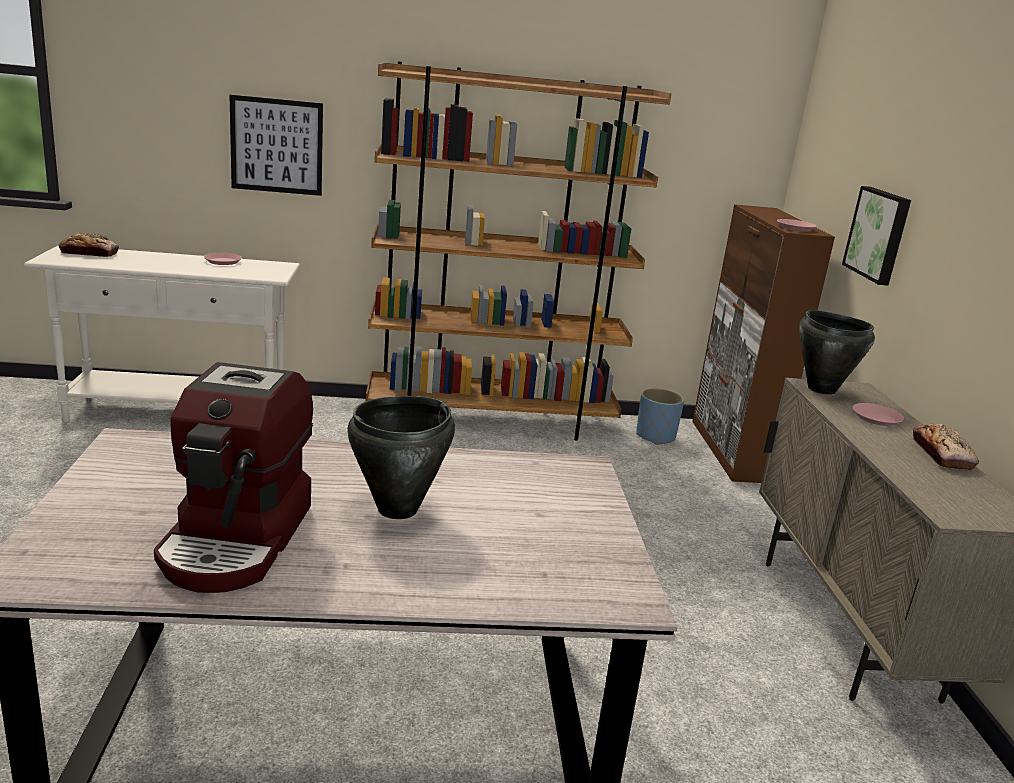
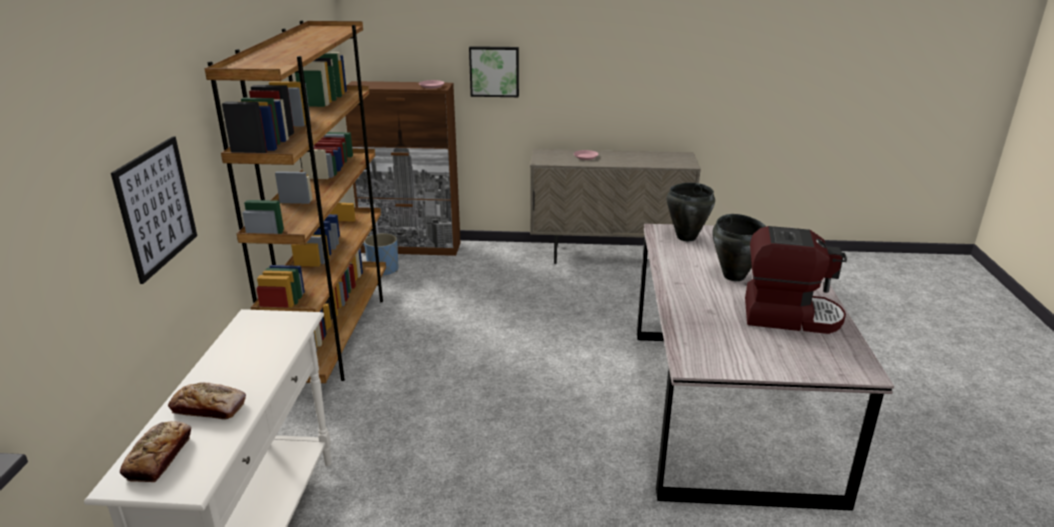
camera: 80 degrees left, 5 degrees up
pink plate [204,253,242,265] -> none
black cooking pot [799,310,875,395] -> black cooking pot moved to [666,183,715,241]
bread [913,424,979,471] -> bread moved to [168,382,246,420]

